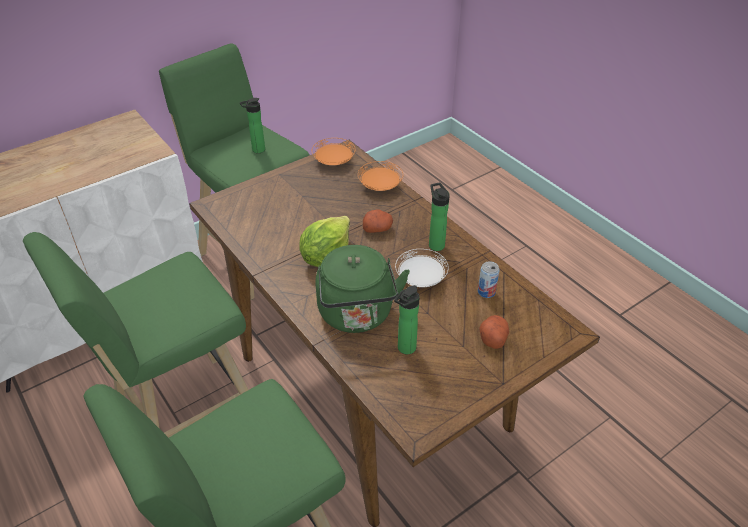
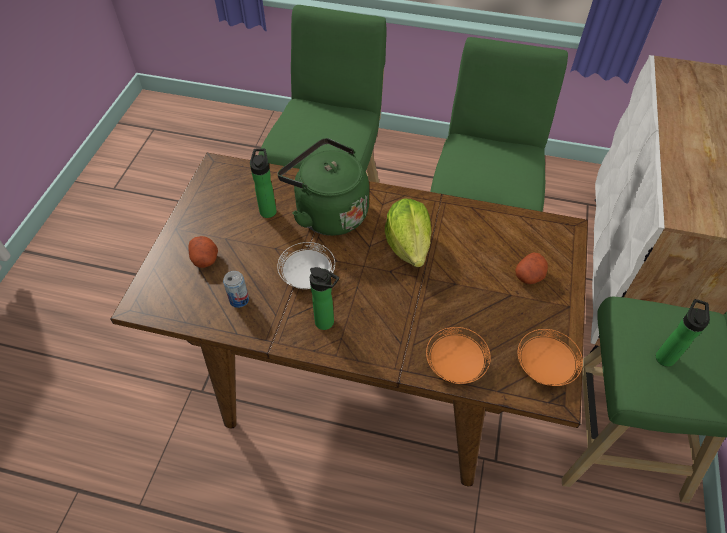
camera: 140 degrees right, 10 degrees up
potato [363,210,393,233] -> potato moved to [515,252,548,284]

